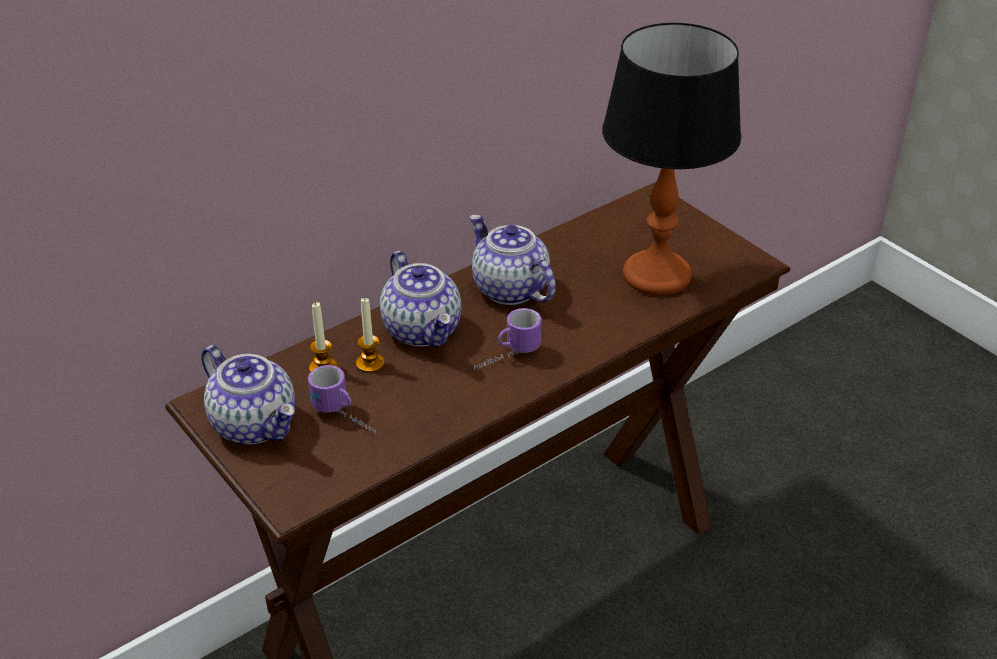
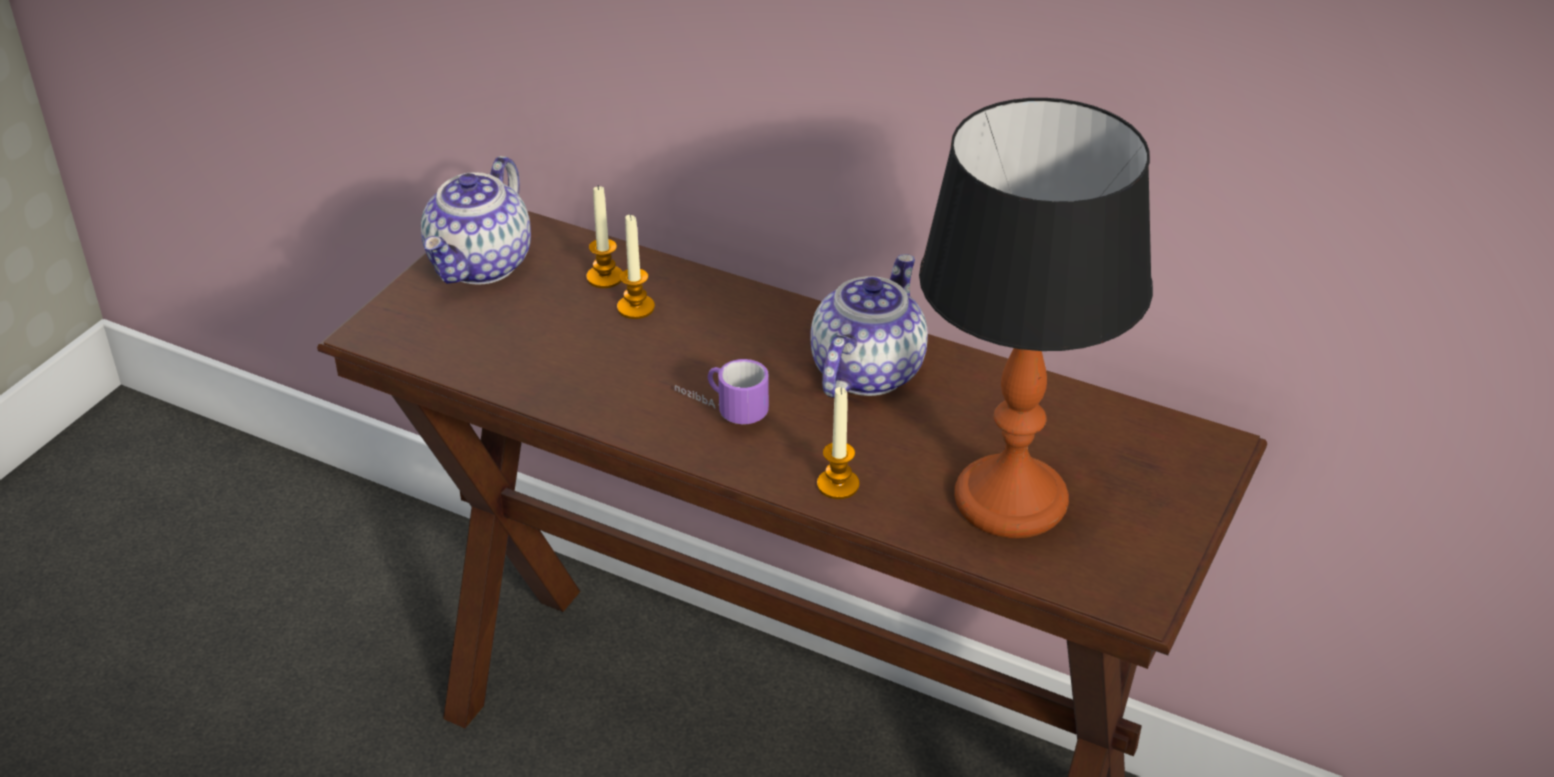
camera: 65 degrees right, 0 degrees up
mug [308,365,376,434] -> none
teapot [380,251,461,347] -> none
none -> candle [817,387,860,499]

